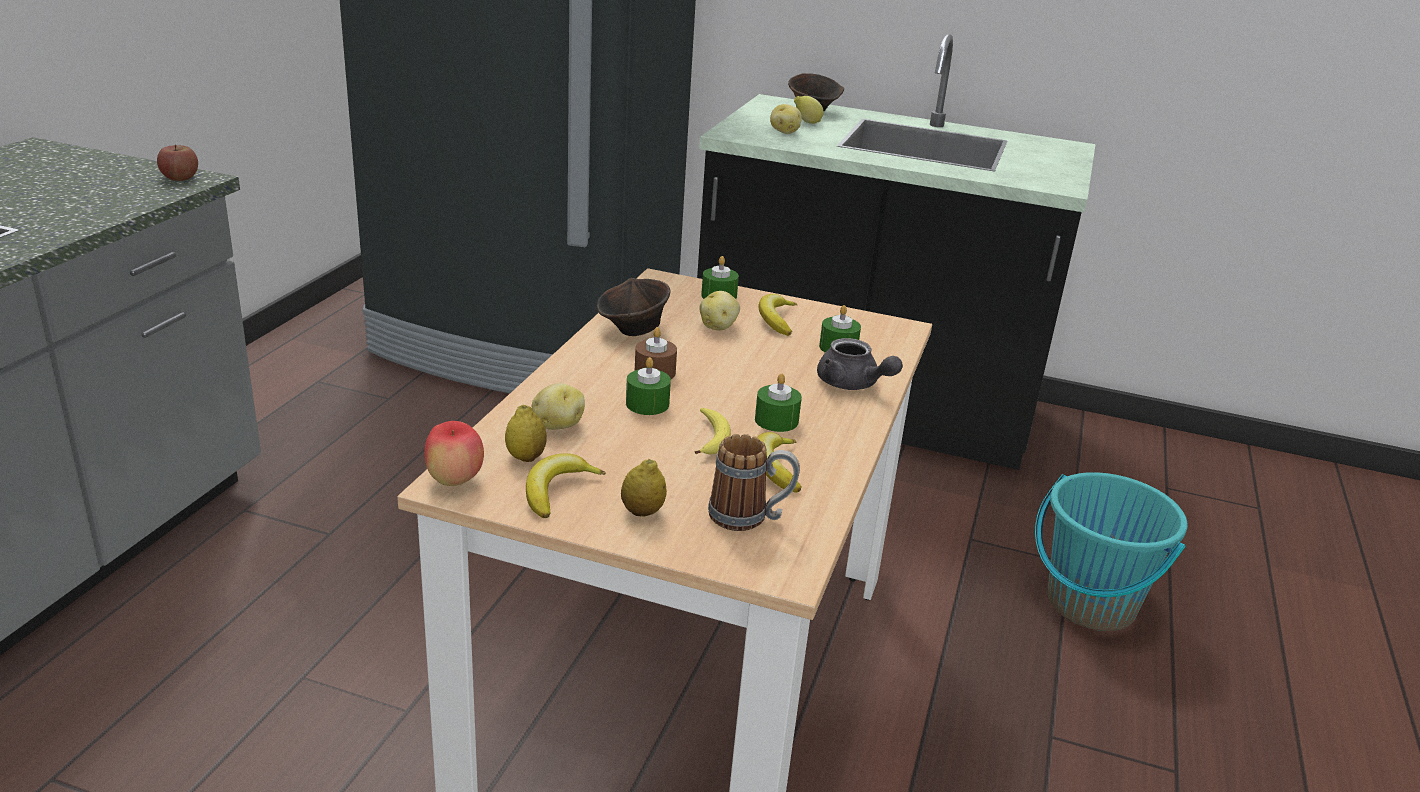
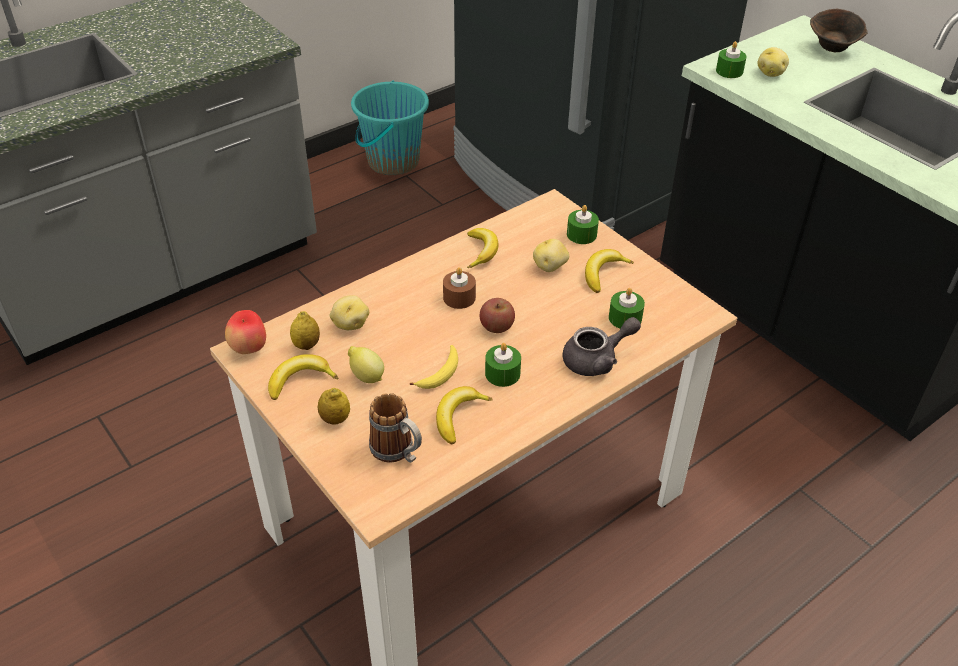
camera: 35 degrees right, 15 degrees up
apple [157,145,198,181] -> apple moved to [480,298,515,333]
brown bowl [597,278,670,336] -> banana [467,228,499,268]
green candle [626,357,671,415] -> green candle moved to [716,41,747,78]
lemon [794,96,823,124] -> lemon moved to [348,346,384,383]
grey teapot [817,338,903,390] -> grey teapot turned 105 degrees counterclockwise [562,317,641,376]
turquoise bucket [1035,472,1188,631] -> turquoise bucket moved to [351,81,429,175]

